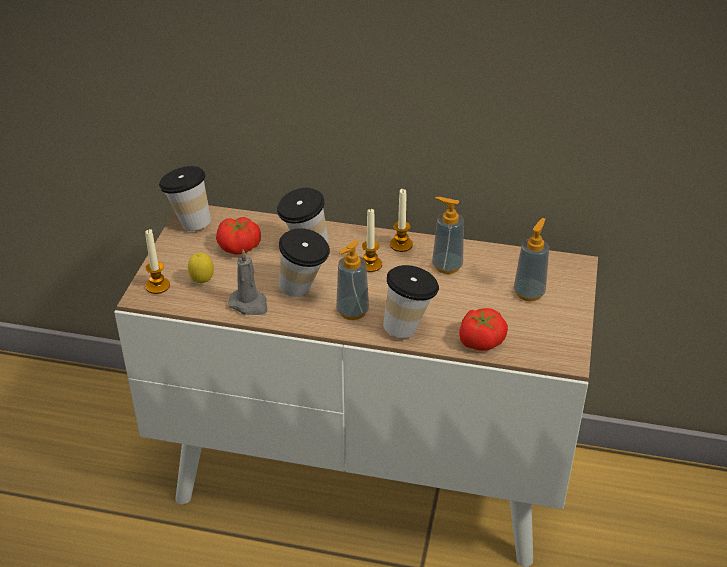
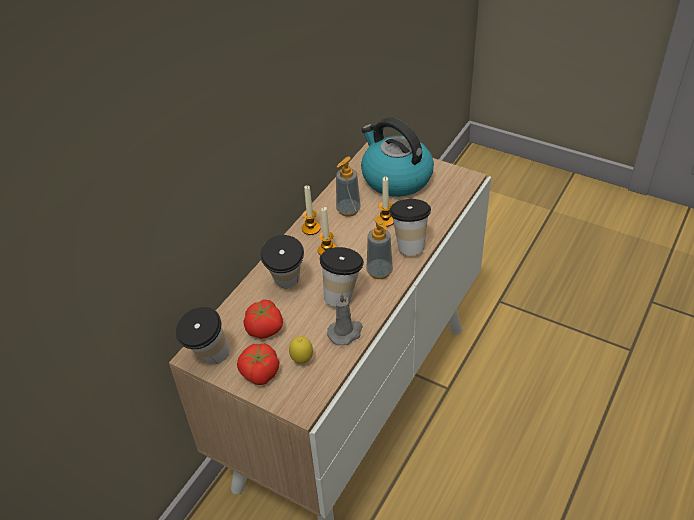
camera: 70 degrees left, 5 degrees up
candle [145,229,170,294] -> candle moved to [378,177,394,227]
tomato [459,308,508,351] -> tomato moved to [237,343,279,385]
soap dispenser [514,218,549,302] -> kettle [361,118,434,197]

